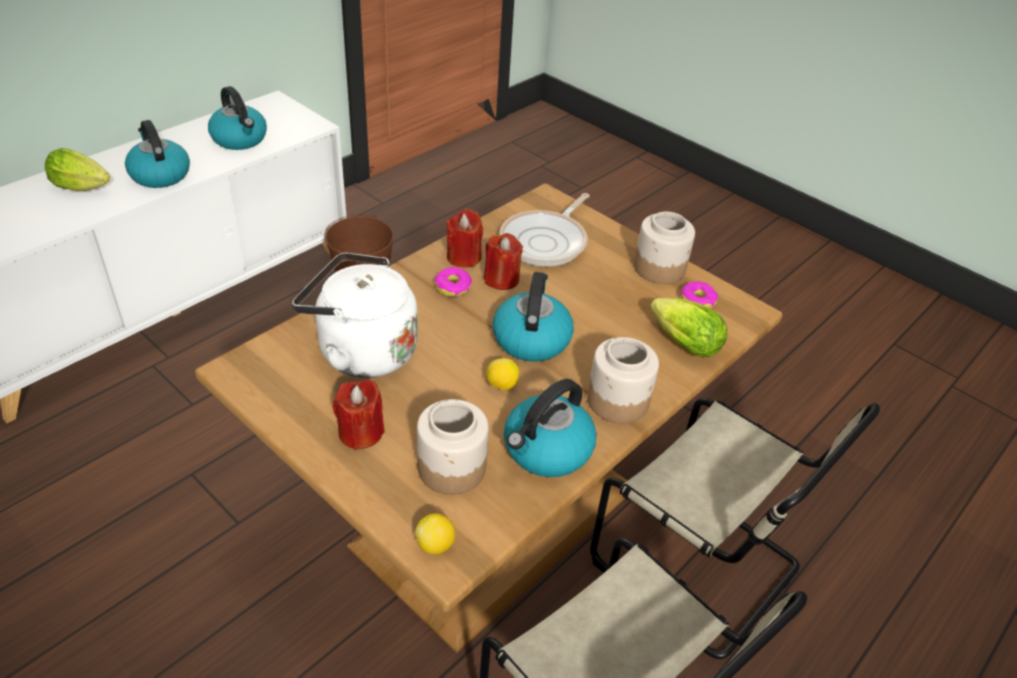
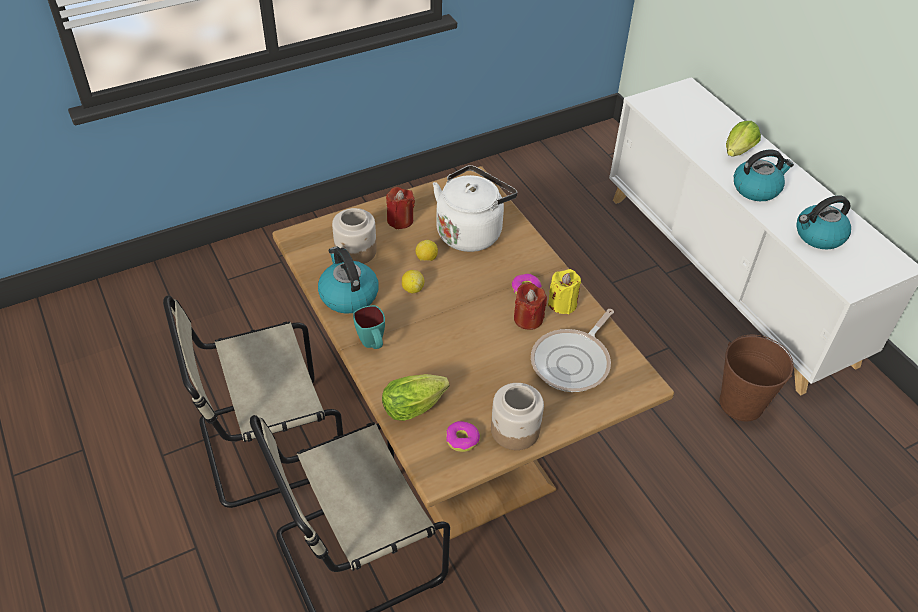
camera: 110 degrees right, 5 degrees up
lemon [415,513,456,555] -> lemon moved to [415,240,438,261]
red candle [447,209,483,268] -> yellow candle [548,269,581,314]
kettle [493,272,574,362] -> none
frying pan [499,193,590,267] -> frying pan turned 105 degrees counterclockwise [531,309,614,392]
jar [587,337,659,423] -> turquoise mug [353,305,385,349]

